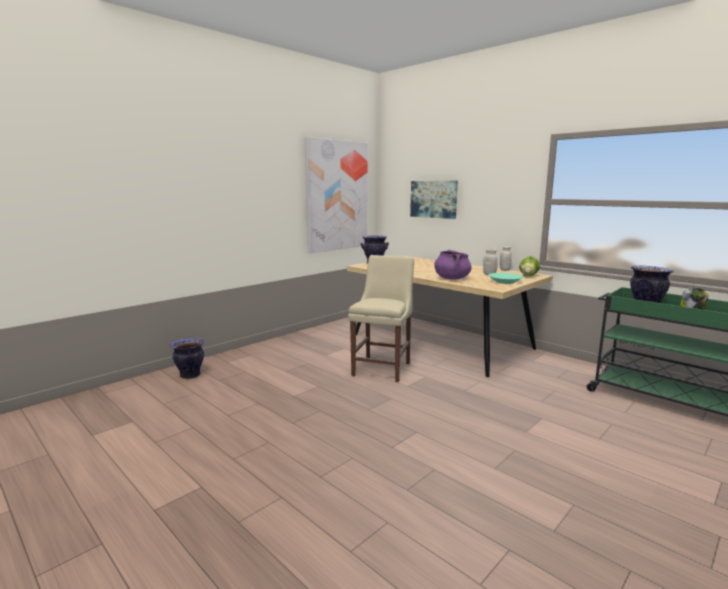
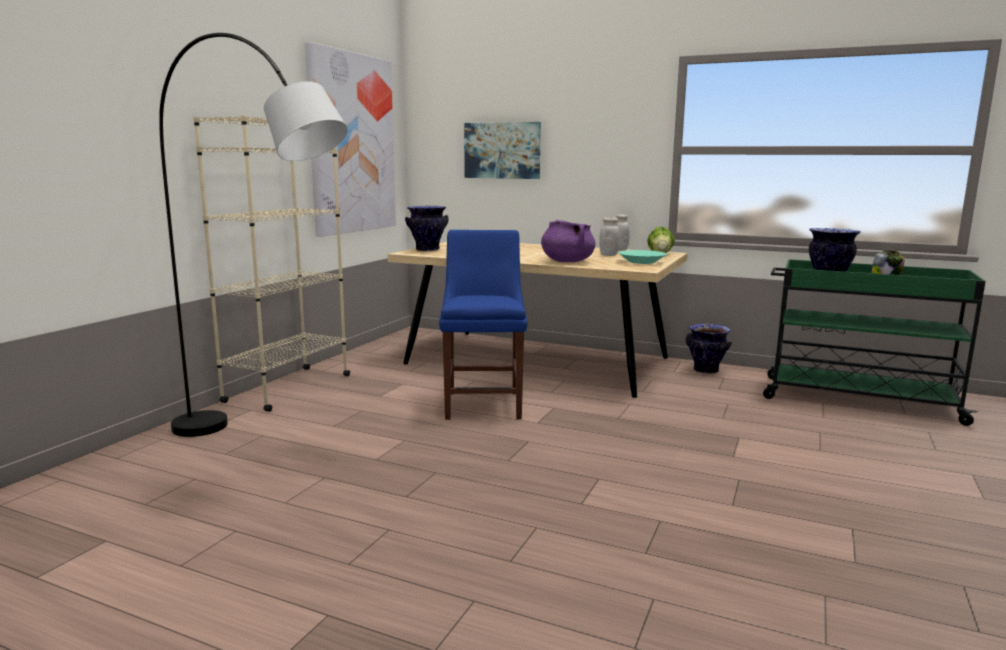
camera: 20 degrees left, 0 degrees up
vase [170,338,204,379] -> vase moved to [686,323,732,374]
beige chair [348,255,414,382] -> blue chair [439,230,527,420]
none -> grey floor lamp [159,33,348,437]
none -> beige bookcase [194,115,350,412]

